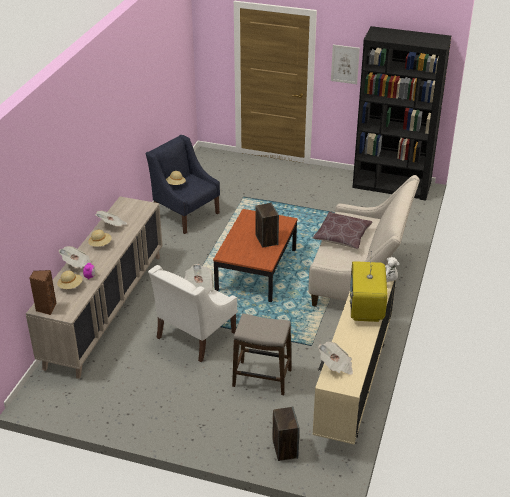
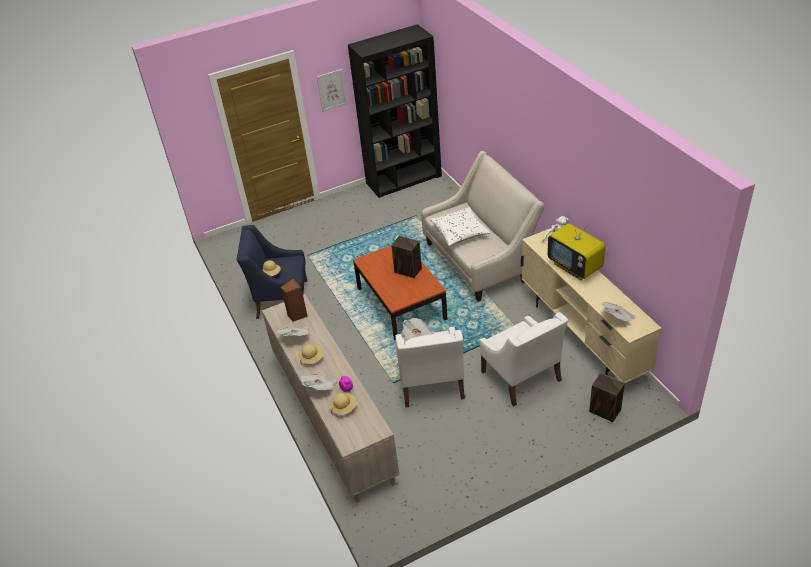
camera: 40 degrees left, 5 degrees up
brown speaker [30,270,56,315] -> brown speaker moved to [281,279,308,322]
stool [232,314,292,395] -> white armchair [479,312,568,406]
brown pillow [313,212,372,249] -> white pillow [430,207,490,246]

